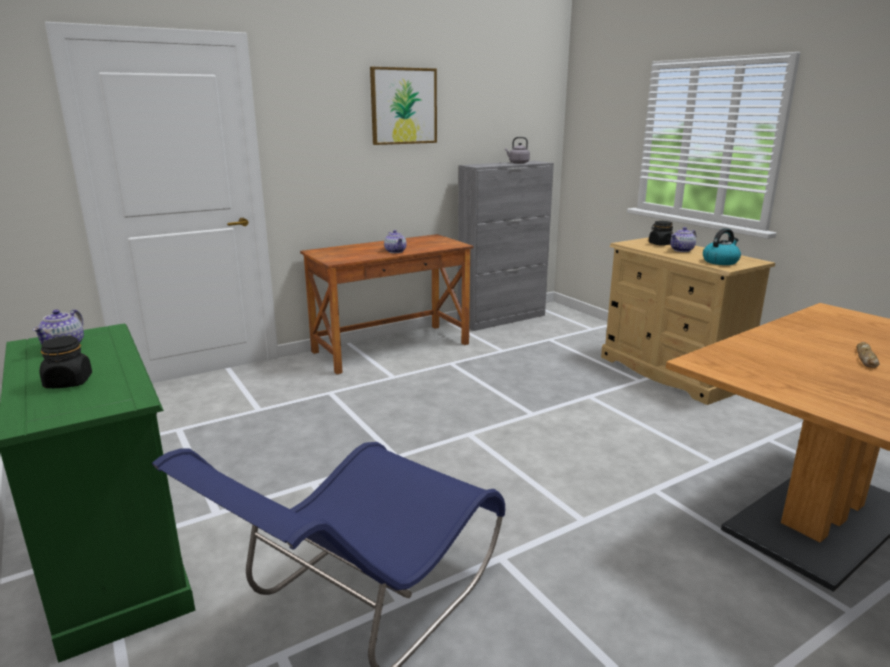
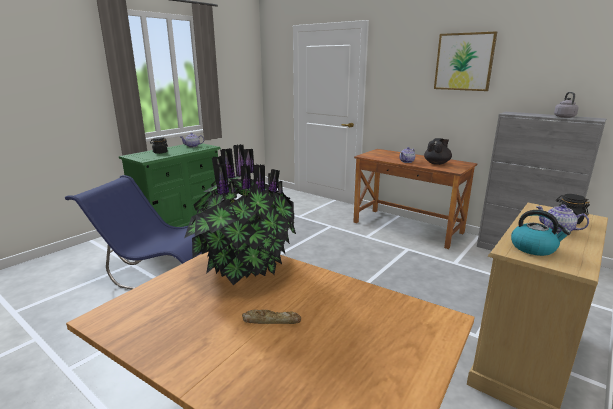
camera: 70 degrees right, 0 degrees up
none -> potted plant [184,144,296,285]
none -> black teapot [424,138,452,165]

